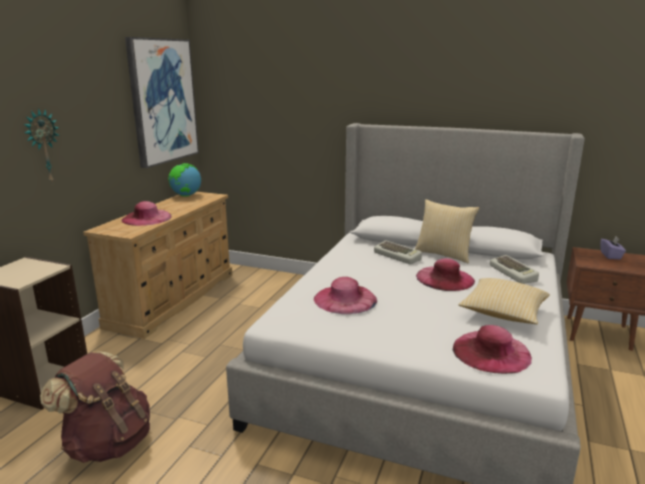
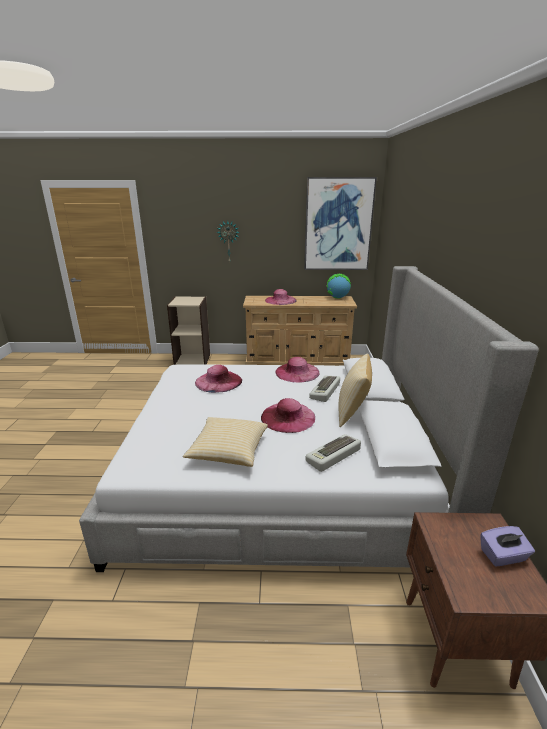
camera: 70 degrees right, 5 degrees up
brown backpack [40,351,150,463] -> none
pink hat [453,325,532,374] -> pink hat moved to [275,357,319,383]

